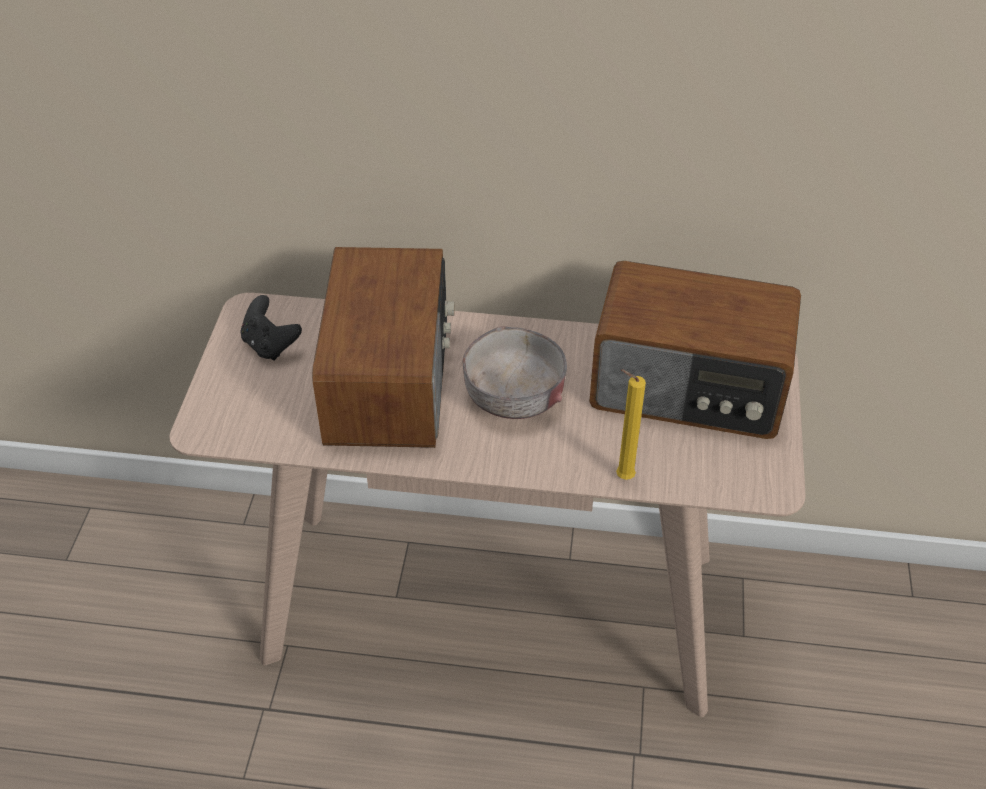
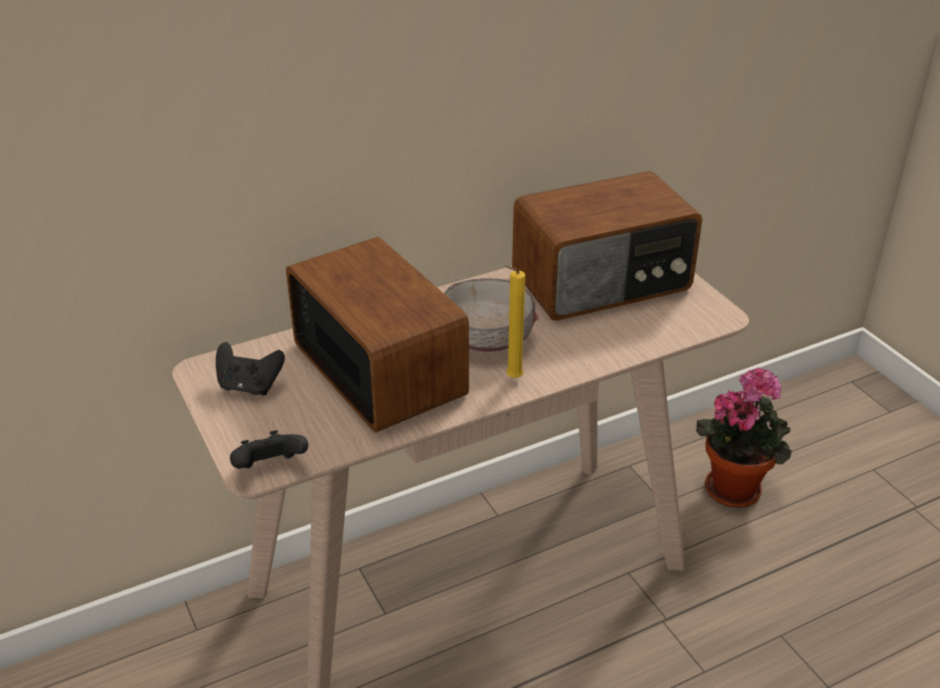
camera: 35 degrees left, 10 degrees down
yellow candle [616,369,646,480] -> yellow candle moved to [505,266,525,378]
none -> black game controller [230,430,308,469]
none -> potted plant [696,367,792,508]

